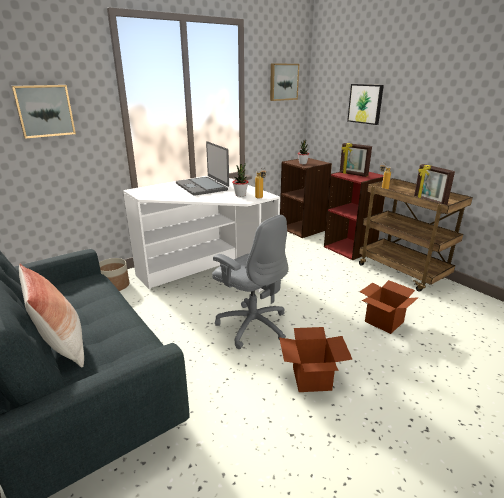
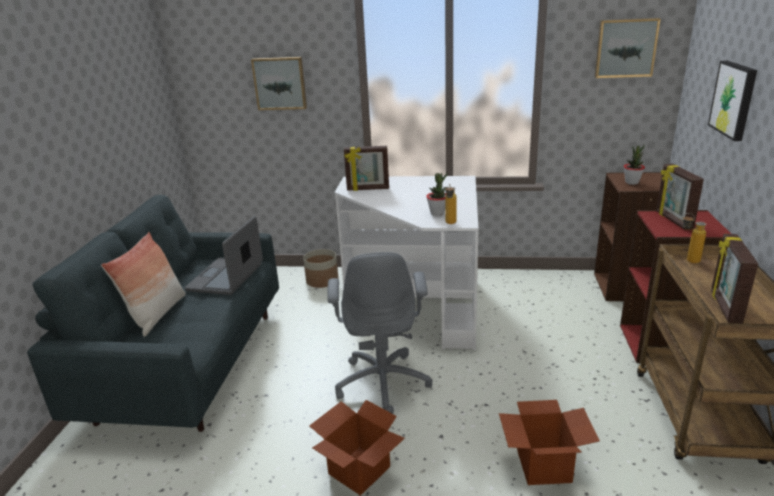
camera: 45 degrees right, 0 degrees up
laptop [176,141,229,196] -> laptop moved to [185,216,263,295]
none -> picture frame [344,146,389,191]

